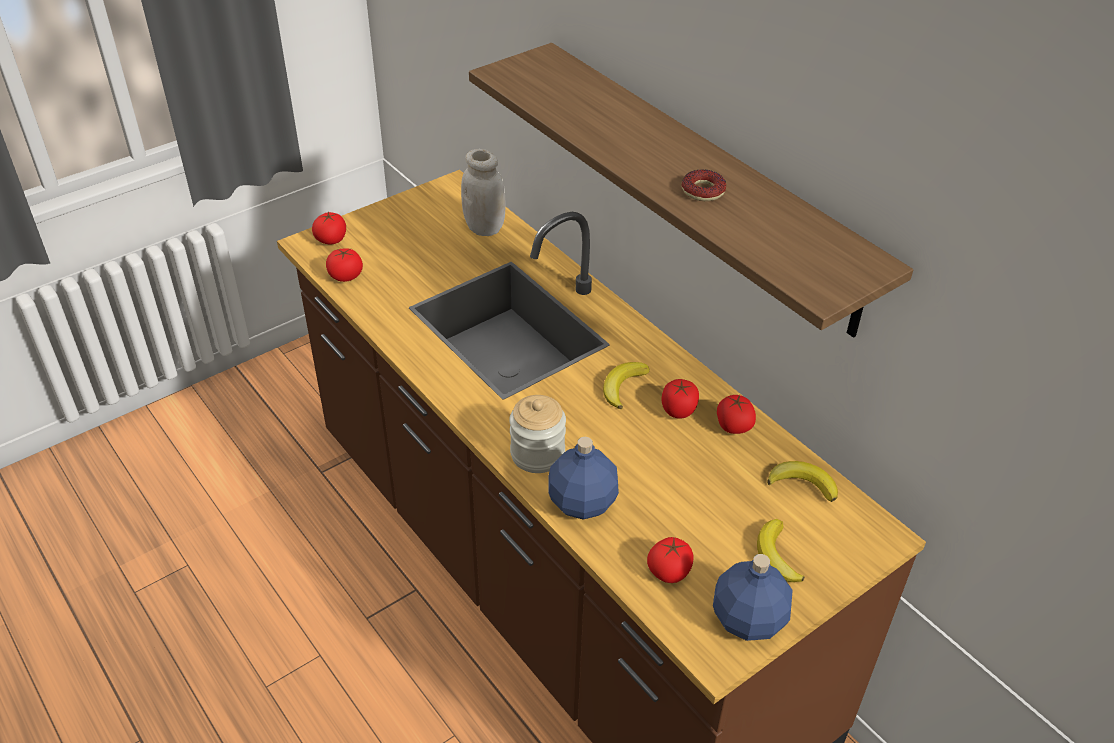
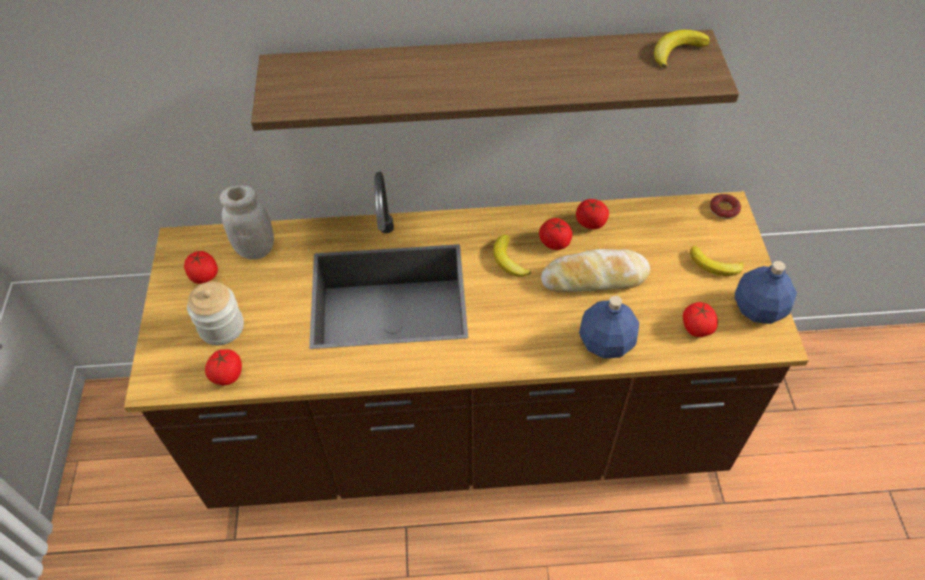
camera: 55 degrees left, 10 degrees up
tomato [312,212,346,244] -> tomato moved to [184,251,218,284]
jar [509,395,566,473] -> jar moved to [187,282,244,345]
donut [681,169,726,201] -> donut moved to [710,194,741,219]
banana [767,461,838,502] -> banana moved to [654,30,710,69]
none -> bread [541,249,650,292]

